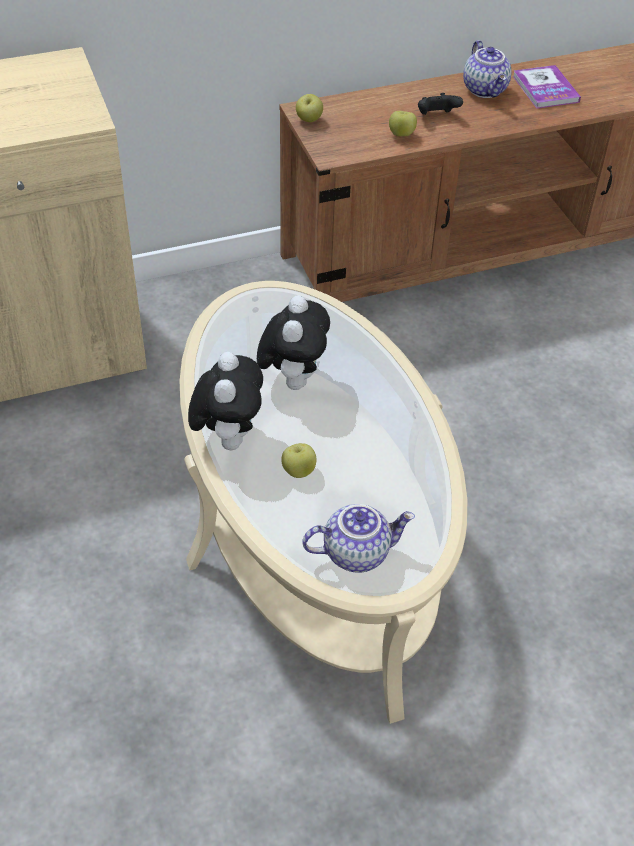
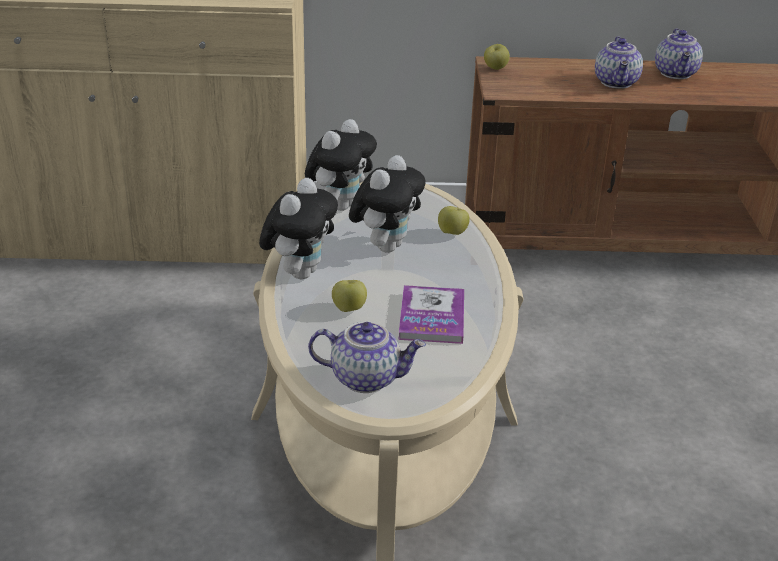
camera: 20 degrees right, 15 degrees down
apple [389,111,417,136] -> apple moved to [438,206,470,235]
black game controller [418,93,463,115] -> teapot [595,36,643,89]
book [513,65,581,109] -> book moved to [398,285,464,344]
none -> plush toy [305,119,377,211]

